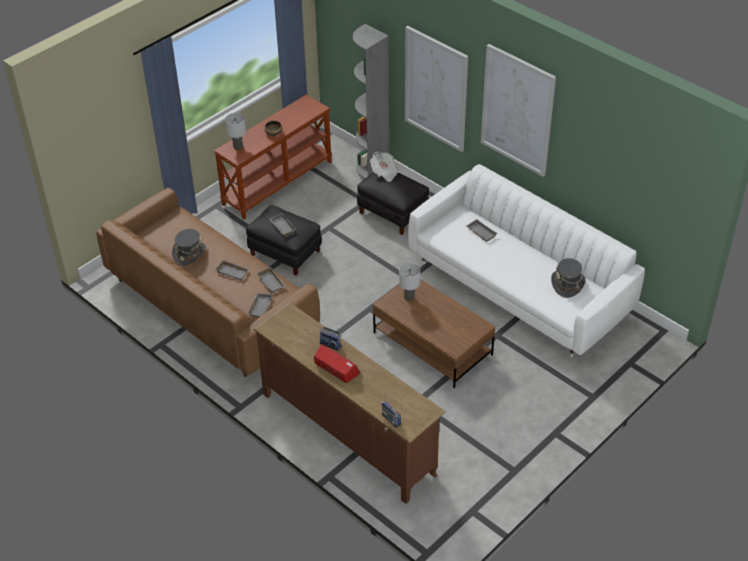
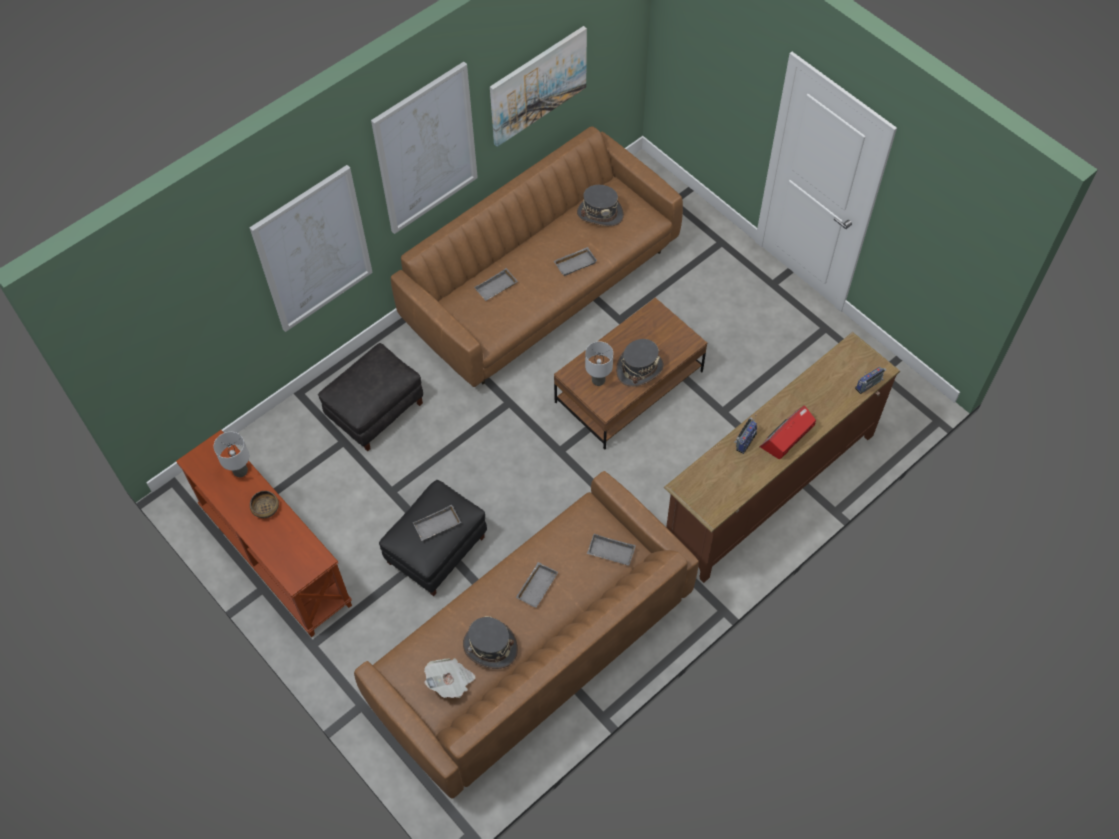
camera: 85 degrees left, 15 degrees up
white table lamp [225,113,246,150] -> white table lamp moved to [214,432,249,477]
grey tray [257,267,285,293] -> grey tray moved to [554,247,597,276]
grey bookcase [353,24,389,179] -> none
newspaper [370,152,399,182] -> newspaper moved to [424,658,476,698]
white sofa [408,164,645,357] -> brown sofa [391,126,683,387]
none -> picture [490,26,587,147]
none -> grey hat [616,339,664,387]

